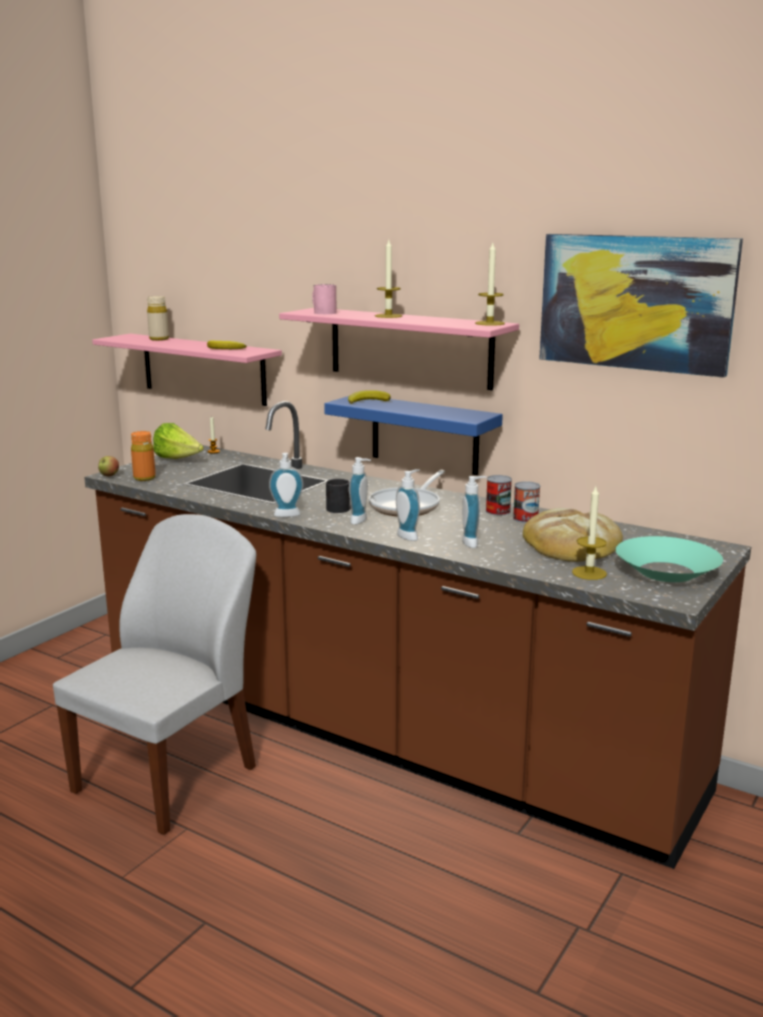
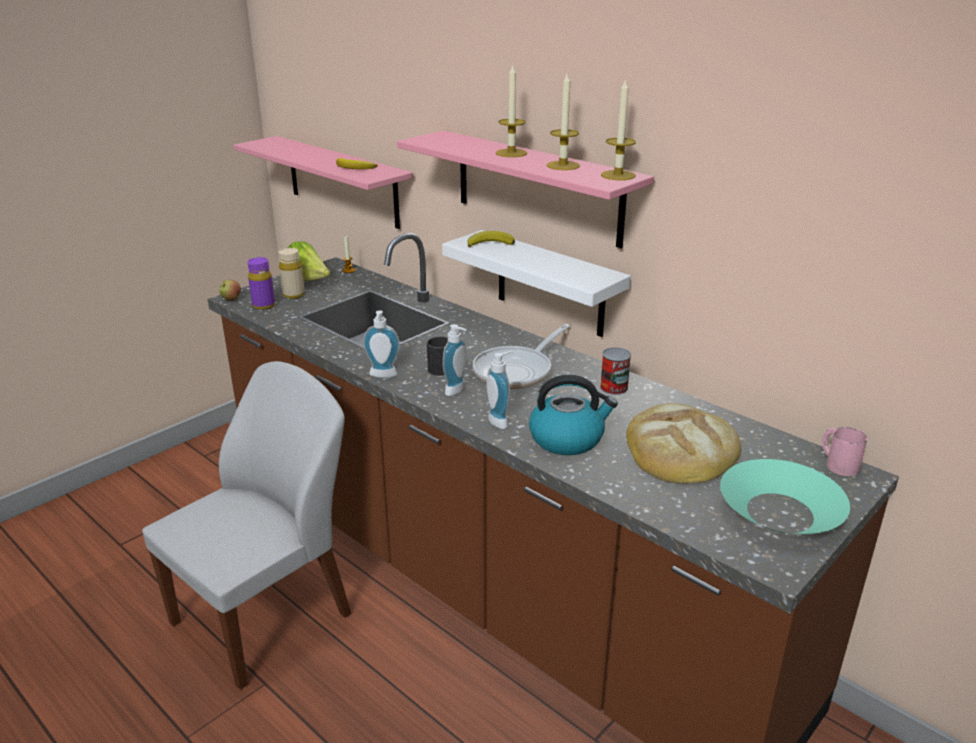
camera: 10 degrees right, 10 degrees up
orange bottle [131,431,156,481] -> purple bottle [247,257,275,310]
beige bottle [147,296,169,341] -> beige bottle moved to [279,248,305,299]
pink mug [312,284,337,314] -> pink mug moved to [822,427,867,476]
blue shelf [324,396,503,475] -> white shelf [442,230,631,337]
soap dispenser [462,476,487,548] -> kettle [529,375,618,455]
can [513,481,540,523] -> none
picture [539,234,743,378] -> none
candle [572,487,607,580] -> candle moved to [546,74,580,170]

